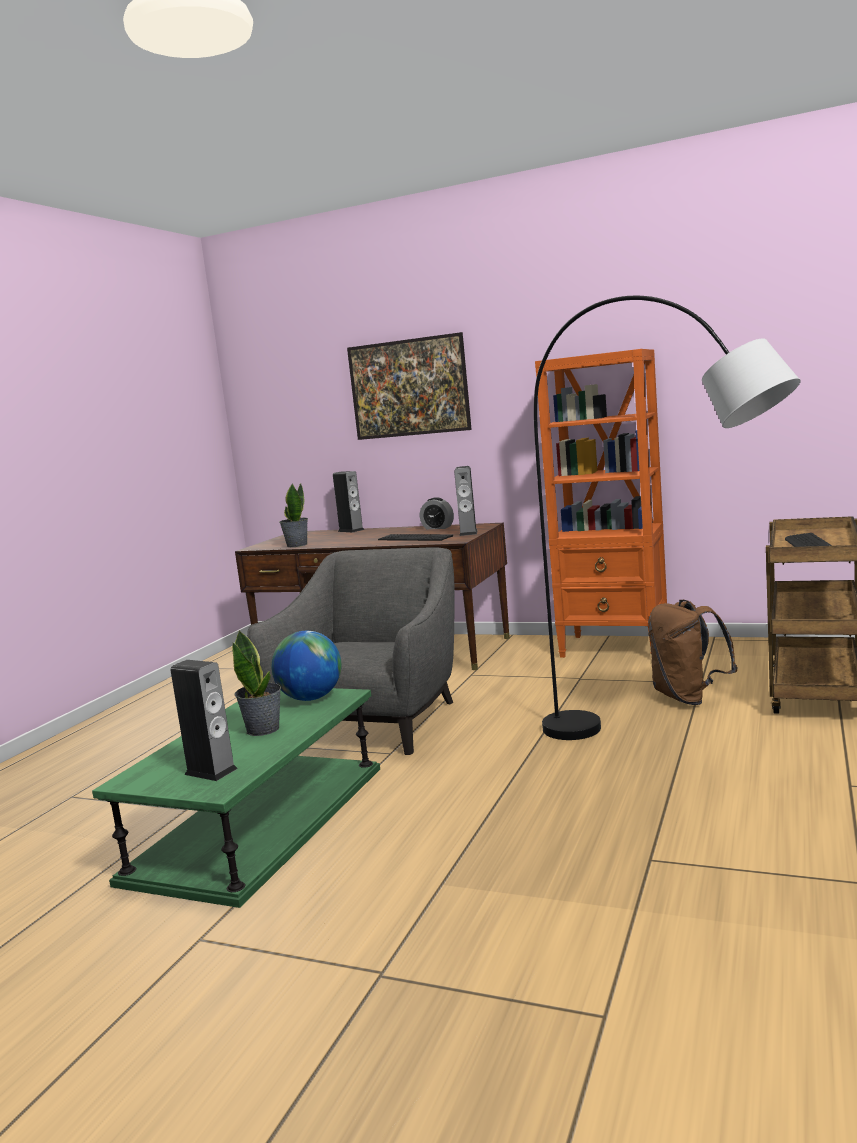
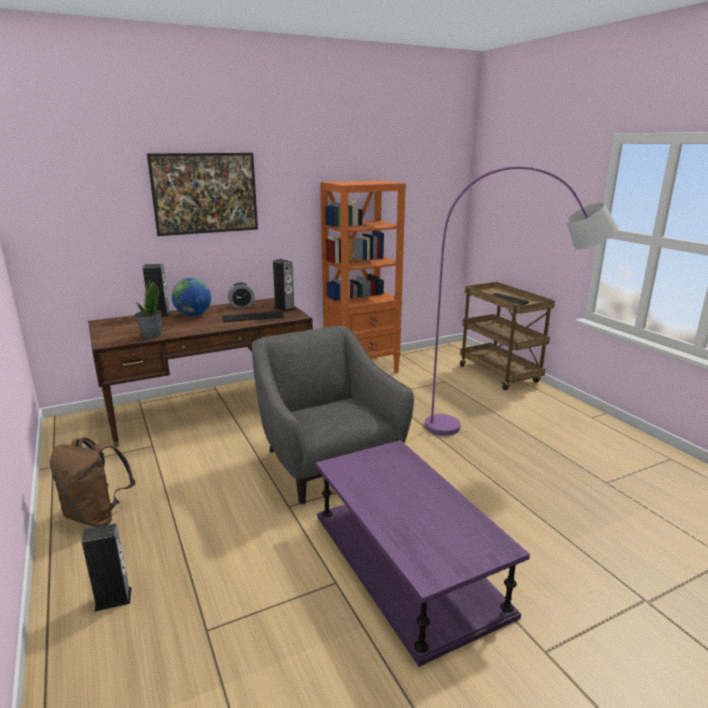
camera: 50 degrees left, 10 degrees up
green coffee table [92,688,380,908] -> purple coffee table [316,440,530,667]
speaker [171,660,238,781] -> speaker moved to [82,523,132,612]
potted plant [232,631,281,736] -> none
globe [271,631,342,701] -> globe moved to [172,278,211,316]
black floor lamp [534,296,801,740] -> purple floor lamp [425,166,619,436]
brown backpack [648,600,738,705] -> brown backpack moved to [50,437,136,527]

